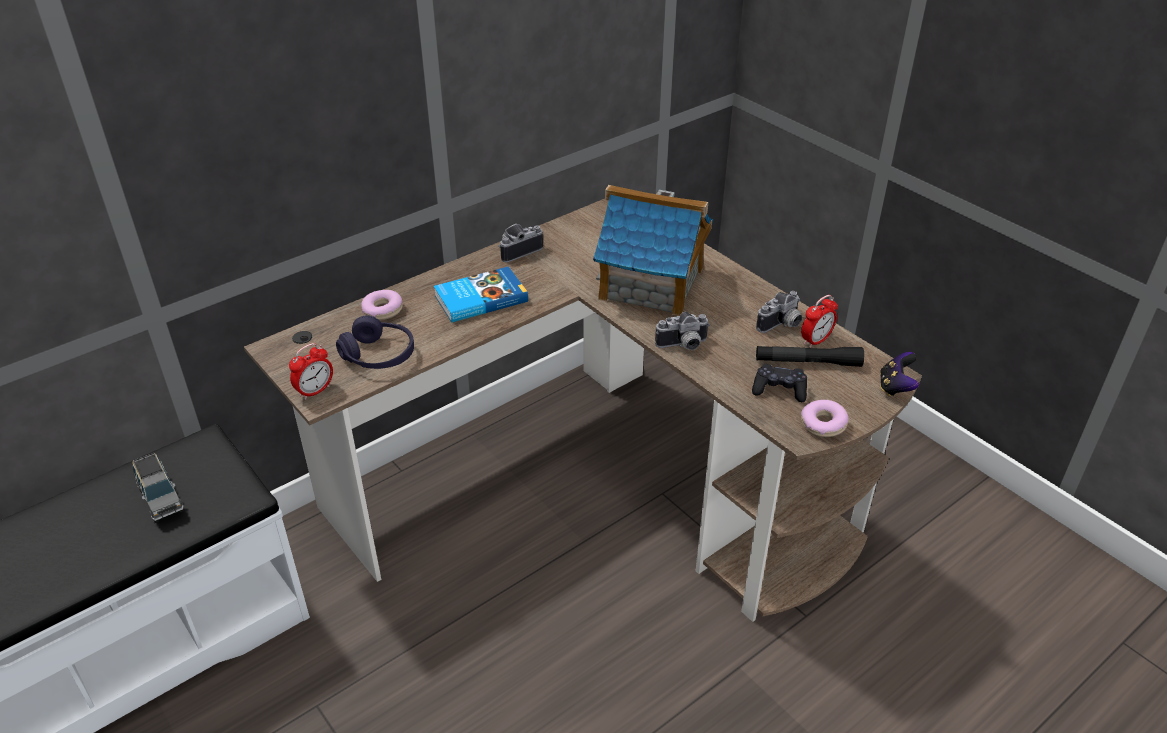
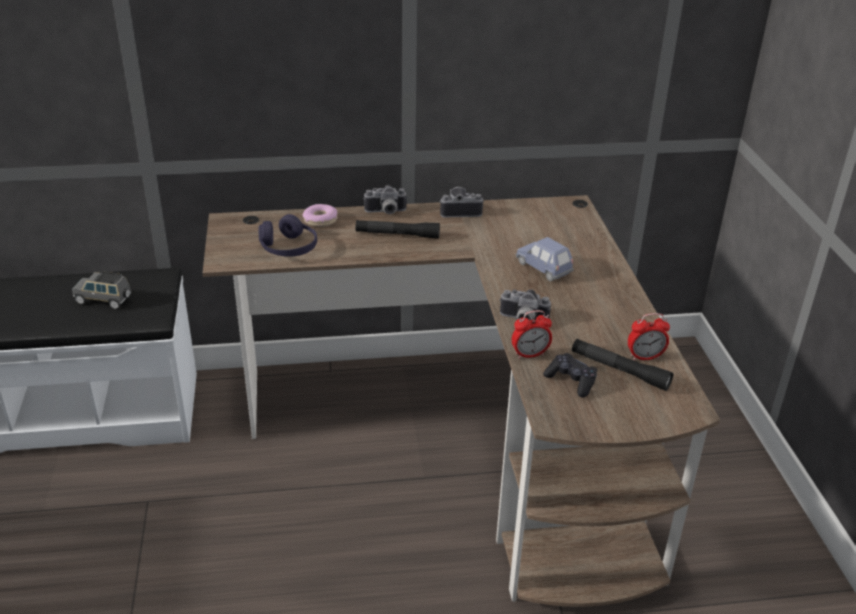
camera: 30 degrees right, 5 degrees down
grey toy car [132,453,185,523] -> grey toy car turned 105 degrees clockwise [72,271,131,309]
alarm clock [289,343,333,400] -> alarm clock moved to [512,310,552,359]
book [434,266,528,323] -> black flashlight [356,220,440,239]
toy house [593,185,713,316] -> blue toy car [516,237,574,281]
camera [756,291,803,333] -> camera moved to [363,185,408,214]
donut [801,400,849,437] -> none
game controller [880,352,919,397] -> none

